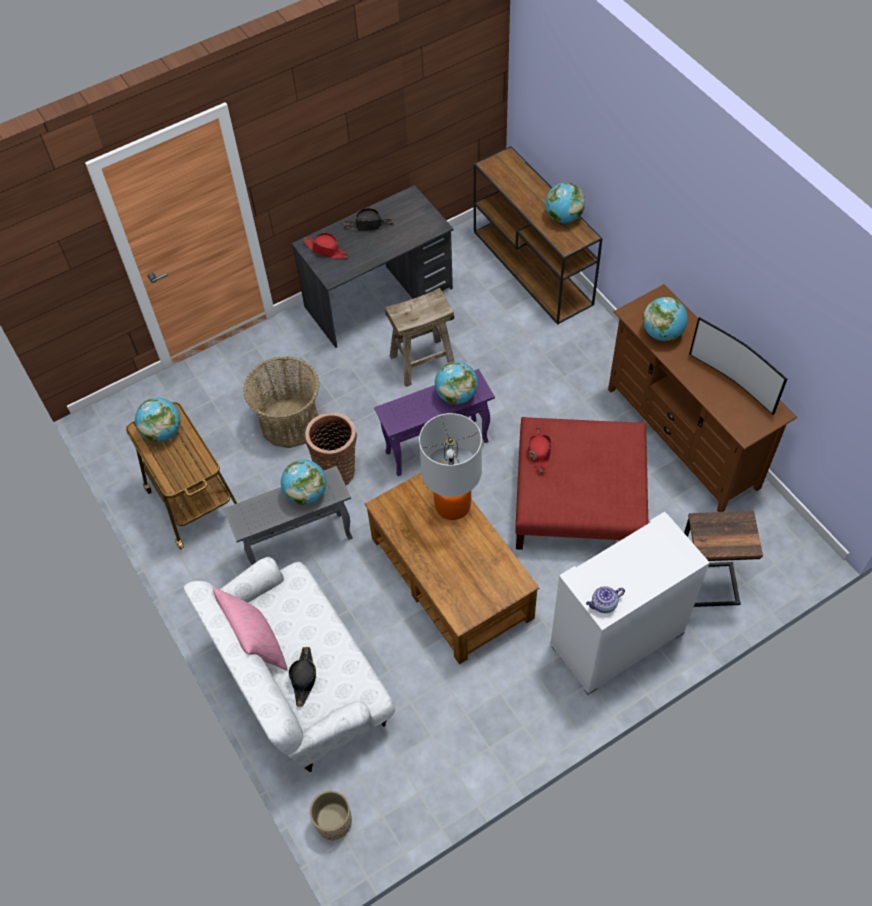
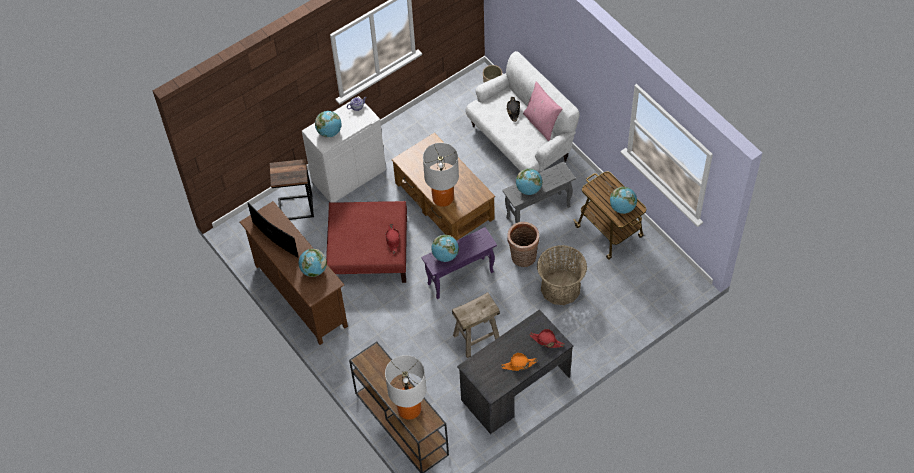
camera: 175 degrees right, 0 degrees up
black hat [344,208,394,231] -> orange hat [501,353,538,371]
globe [545,182,585,223] -> globe moved to [315,111,341,138]
none -> table lamp [385,355,426,420]

